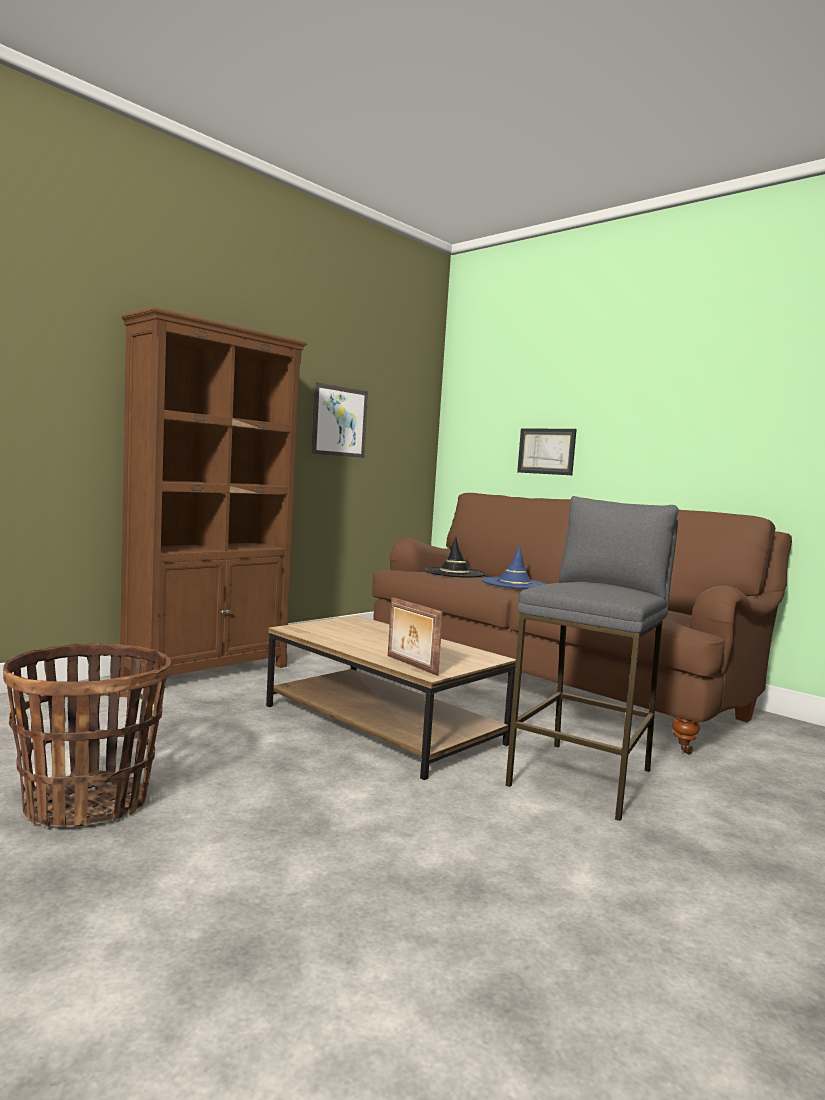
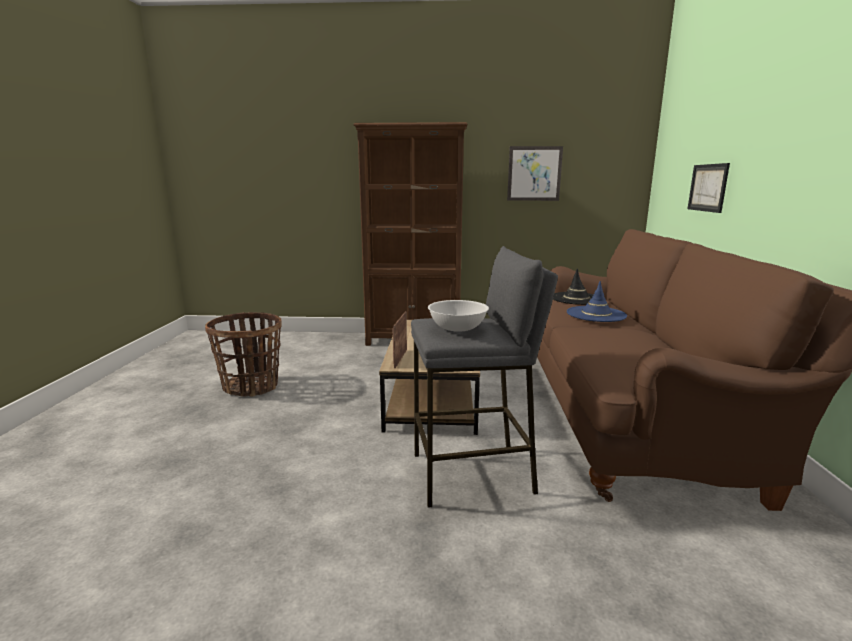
camera: 50 degrees right, 10 degrees up
none -> white bowl [428,300,489,332]

